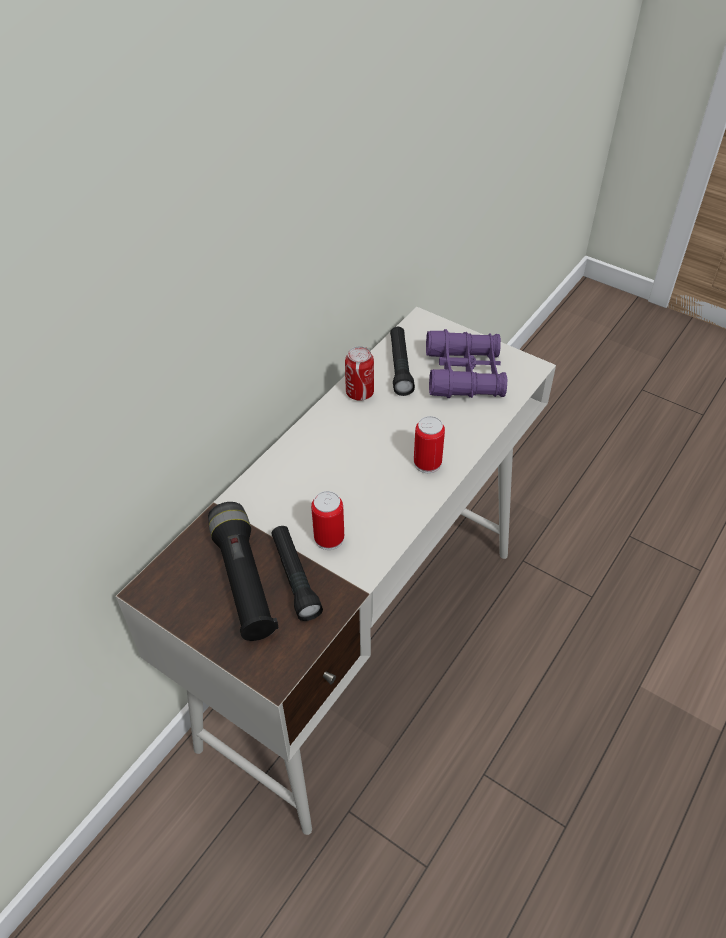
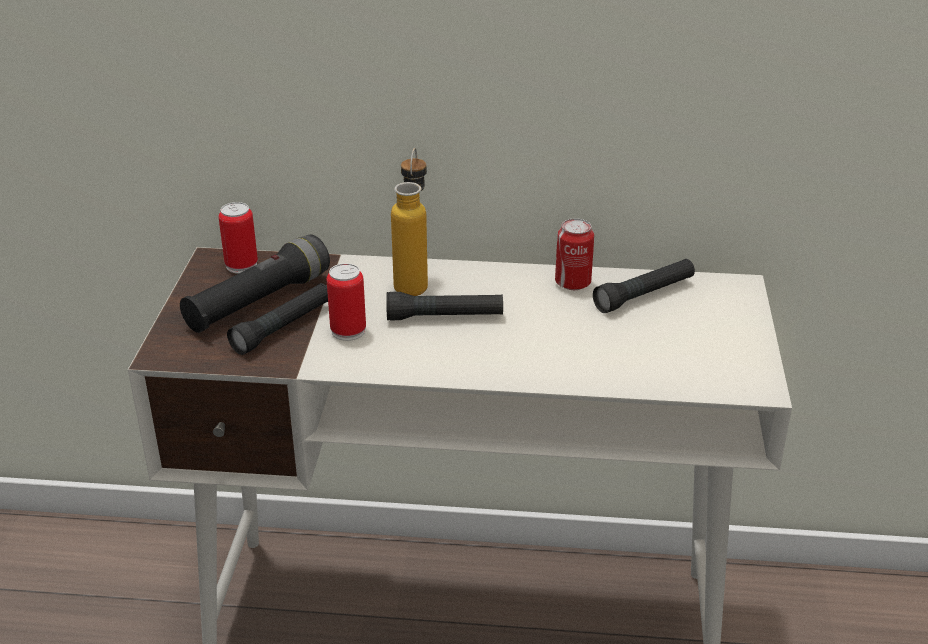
camera: 60 degrees right, 15 degrees down
can [414,416,445,473] -> can moved to [219,202,258,274]
purple binoculars [426,329,507,398] -> none
none -> black flashlight [386,292,503,320]
none -> bottle [391,148,428,296]

